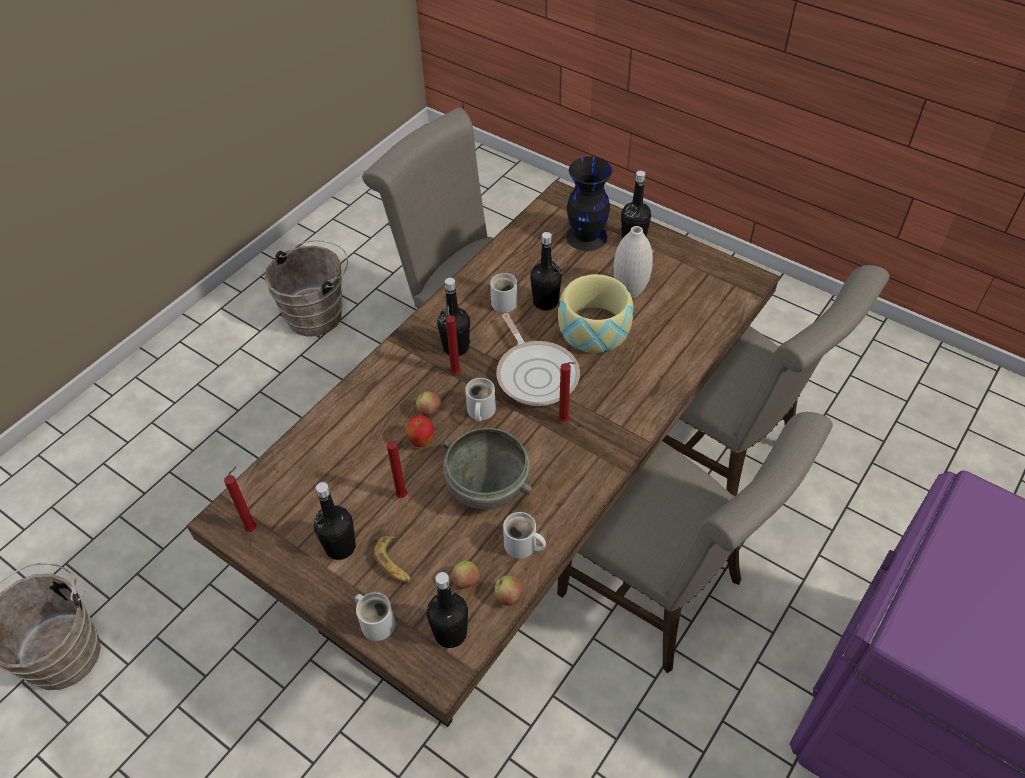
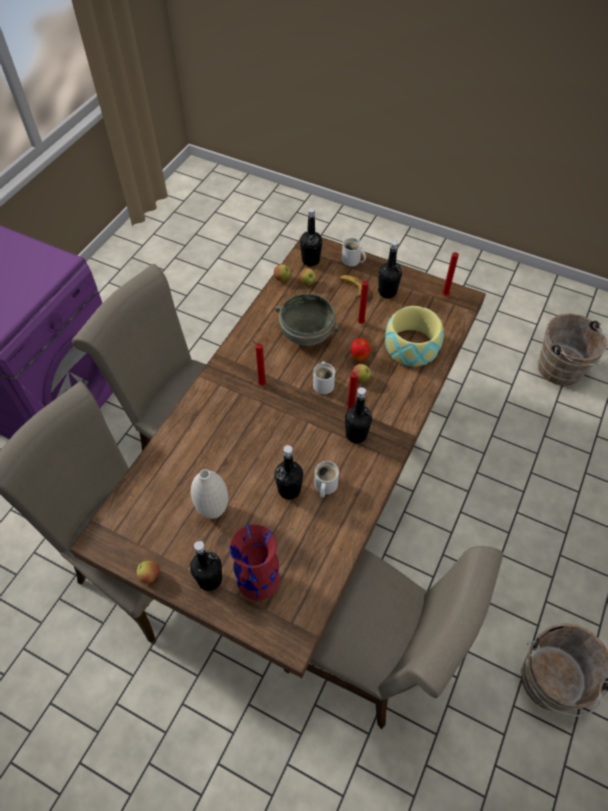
camera: 170 degrees right, 5 degrees up
frying pan [496,313,580,406] -> none
white mug [503,512,546,559] -> none
bowl [558,274,634,353] -> bowl moved to [385,306,444,367]
black vase [566,156,612,251] -> red vase [230,524,280,601]
none -> apple [137,560,159,584]

